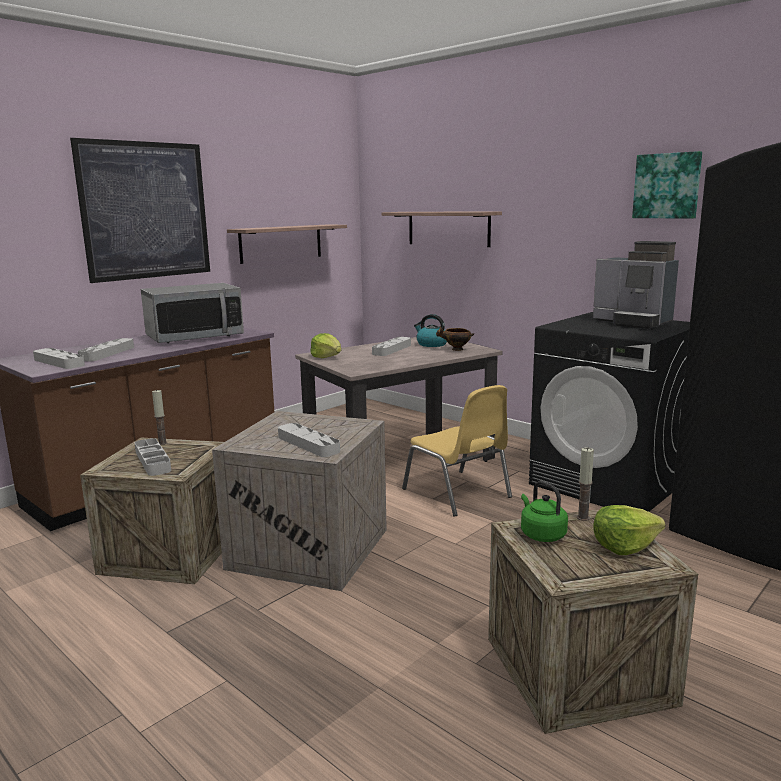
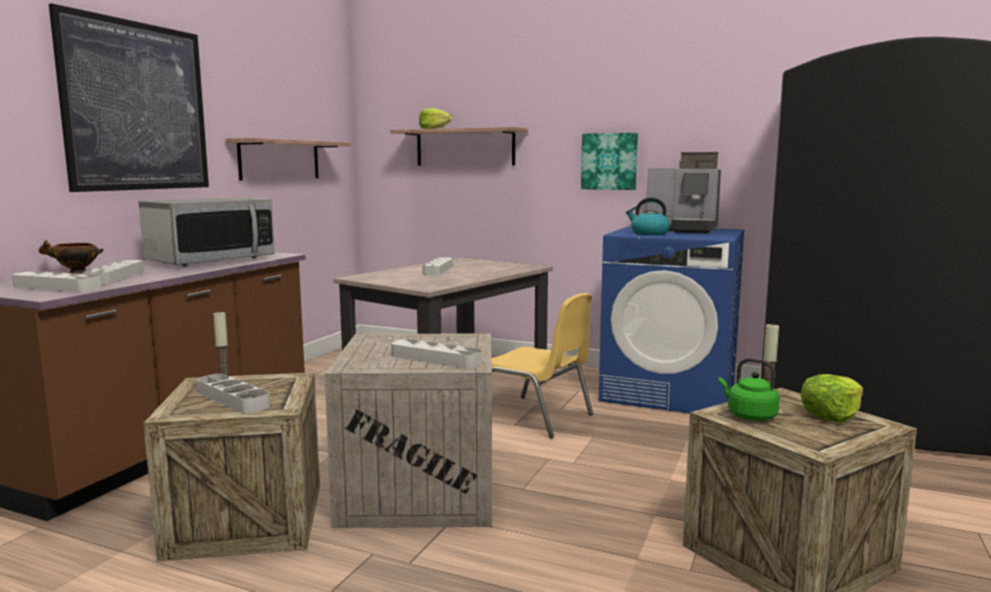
camera: 20 degrees left, 5 degrees down
lettuce [310,333,341,358] -> lettuce moved to [419,108,452,129]
kettle [414,314,447,347] -> kettle moved to [626,198,670,235]
bowl [436,327,474,351] -> bowl moved to [38,240,104,274]
black washing machine [529,312,690,512] -> blue washing machine [598,226,745,413]
picture [632,151,702,219] -> picture moved to [581,133,638,190]

